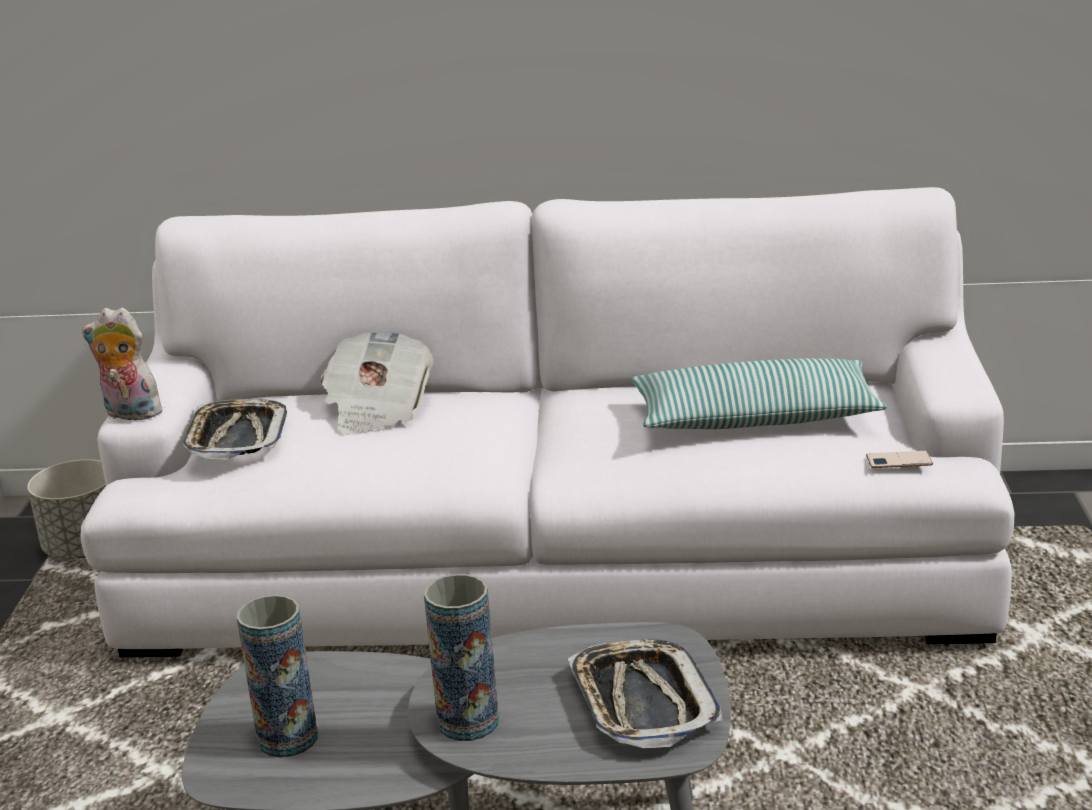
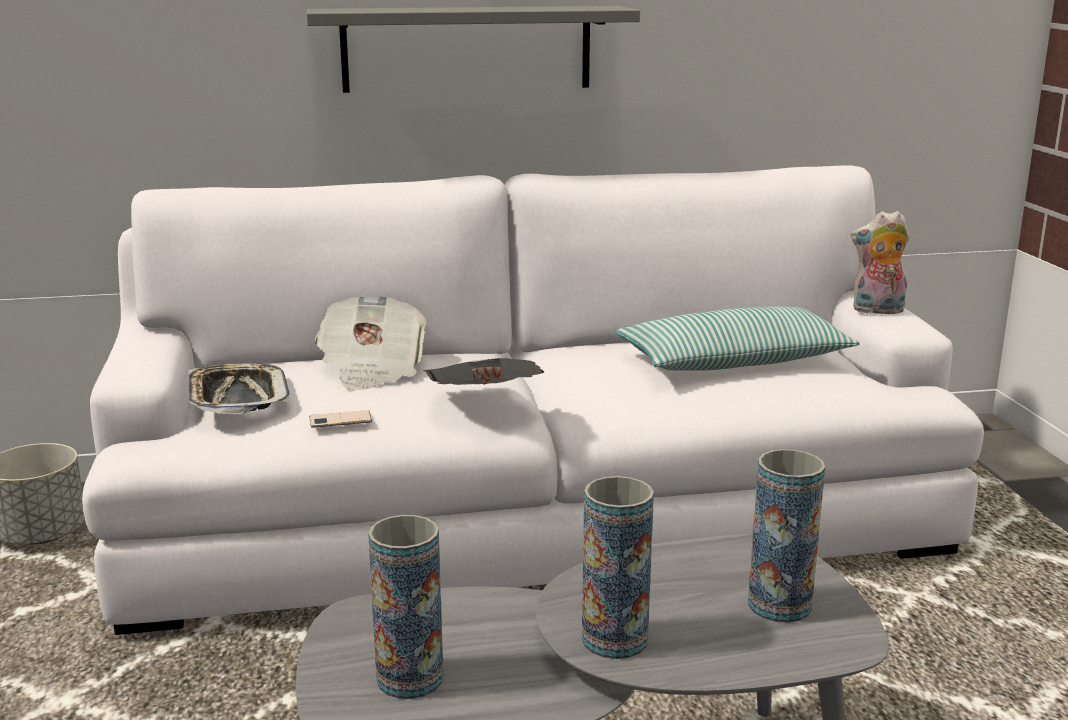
camera: 15 degrees left, 5 degrees down
plush toy [82,308,166,423] -> plush toy moved to [851,211,910,316]
tray [568,639,723,748] -> vase [748,449,825,623]
phone [866,451,933,468] -> phone moved to [309,410,372,428]
none -> grey shelf [307,6,640,93]
none -> newspaper [423,358,545,385]

